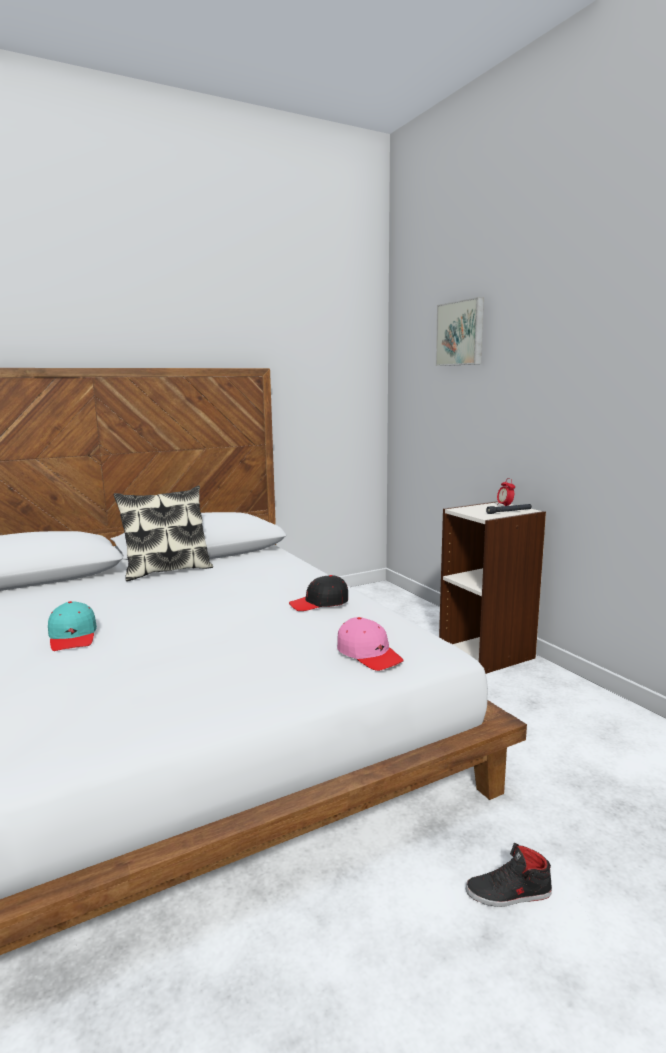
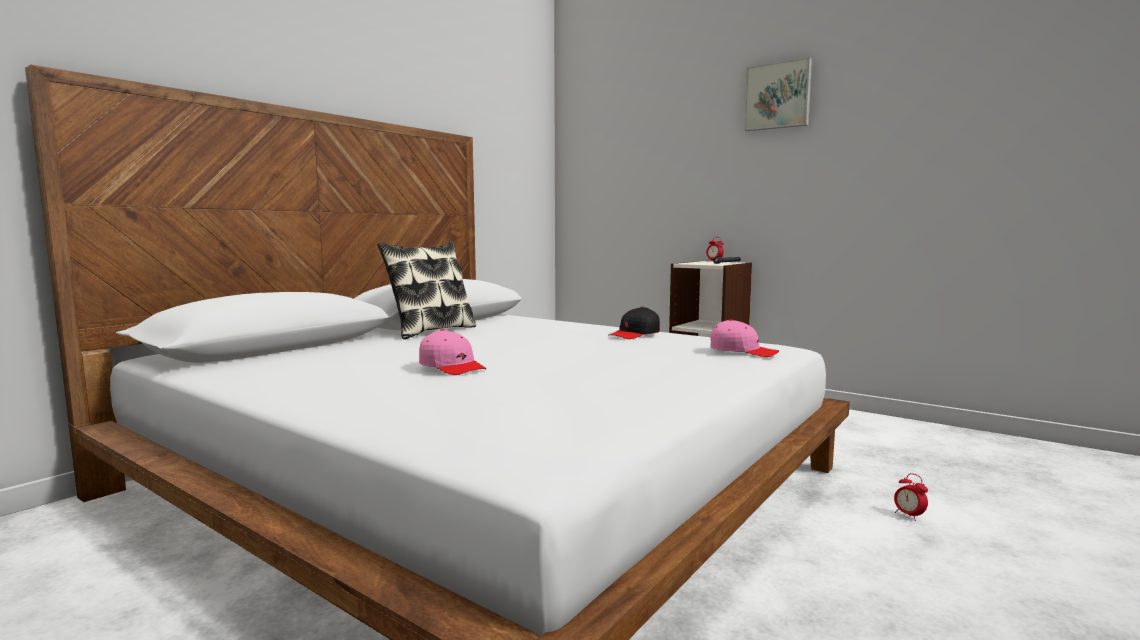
camera: 25 degrees left, 5 degrees down
turquoise cap [48,601,97,651] -> pink cap [419,329,486,375]
picture [436,297,484,366] -> picture moved to [744,57,812,131]
black shoe [466,843,552,907] -> alarm clock [894,473,928,521]

